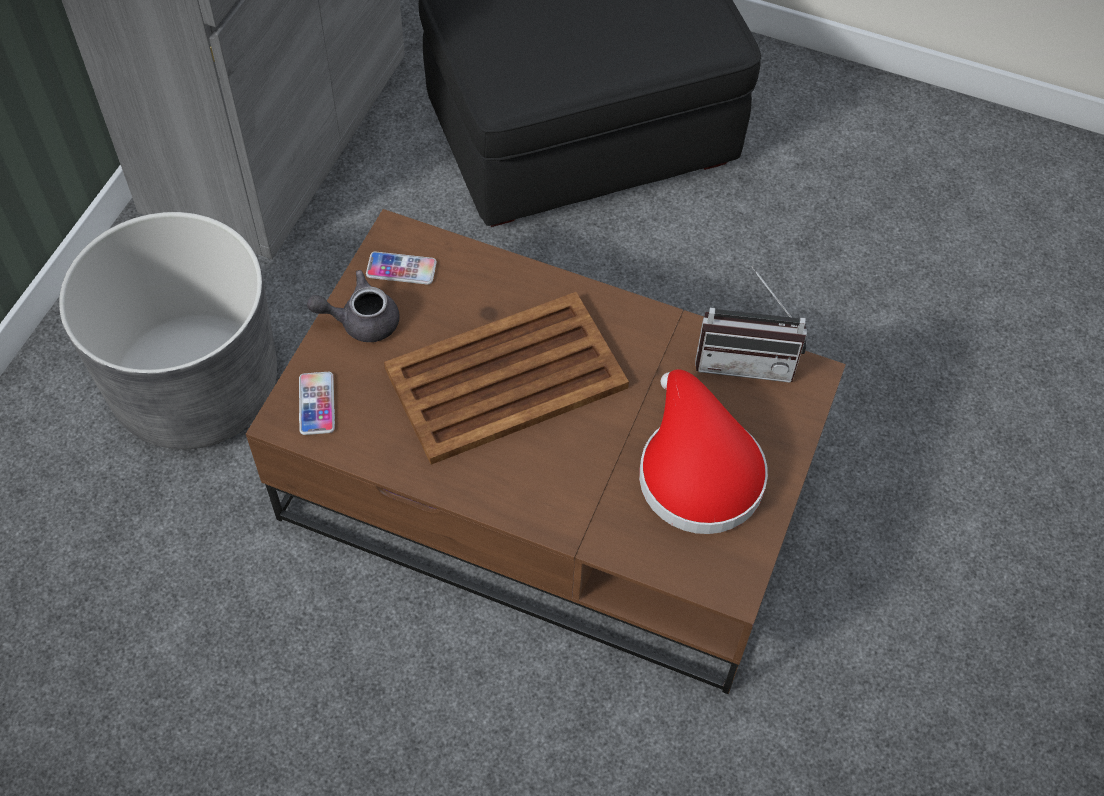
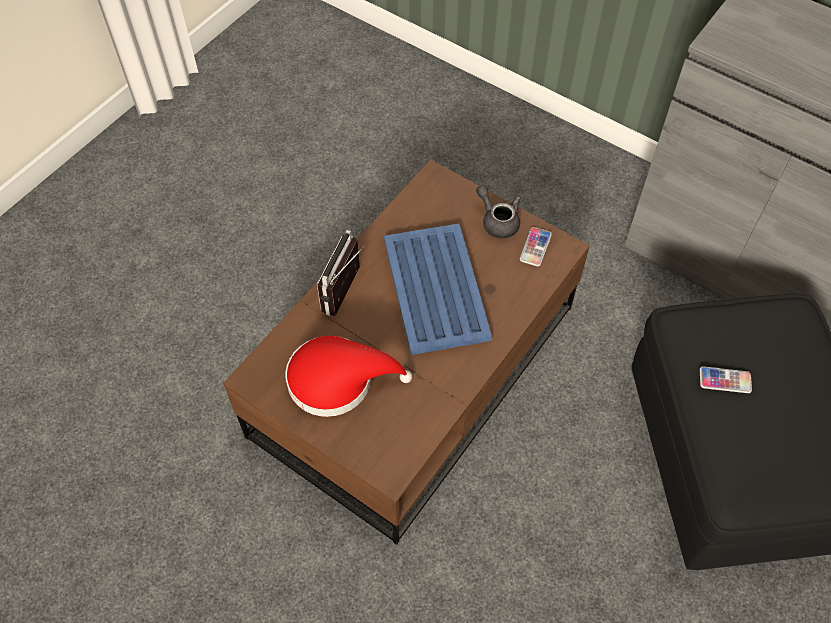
camera: 105 degrees right, 0 degrees up
grey planter [59,212,277,449] -> none
phone [299,372,335,435] -> phone moved to [700,366,752,393]
grey teapot [307,270,400,342] -> grey teapot turned 45 degrees counterclockwise [476,185,520,238]
brown tray [384,292,629,465] -> blue tray [384,223,492,355]
radio [695,266,807,383] -> radio moved to [317,230,364,316]

